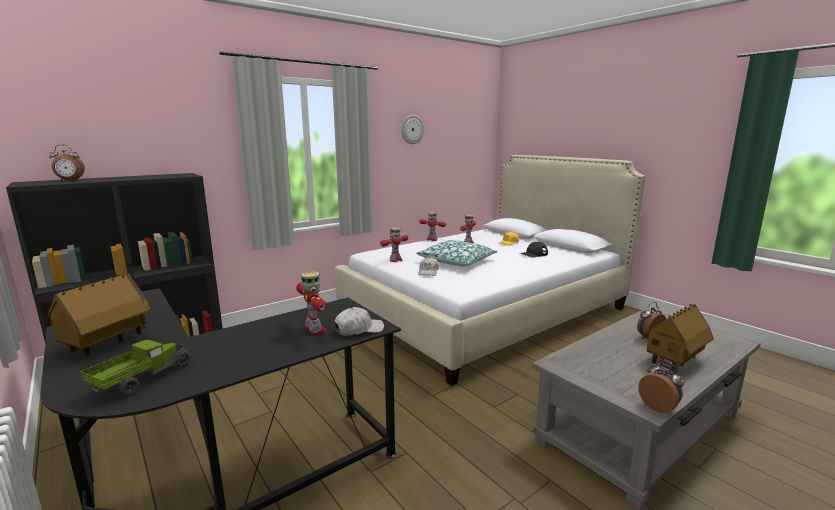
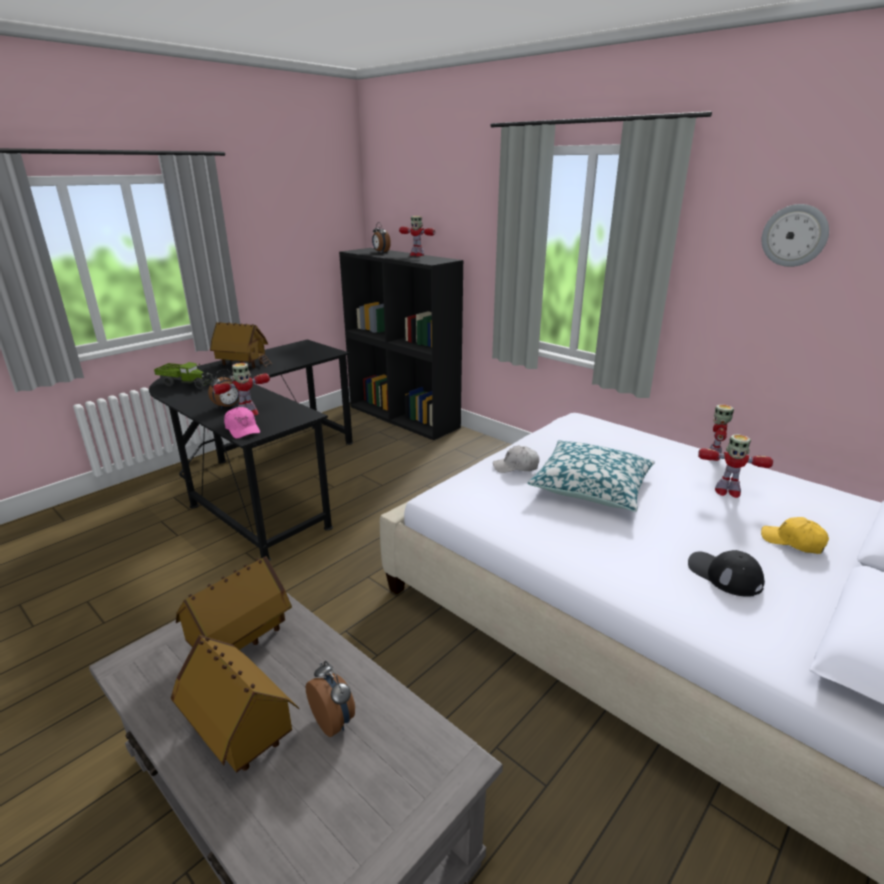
camera: 80 degrees right, 10 degrees up
white cap [334,307,384,336] -> pink cap [224,407,260,439]
toy robot [380,227,408,262] -> toy robot moved to [399,216,435,256]
alarm clock [638,360,684,413] -> alarm clock moved to [208,369,239,409]
none -> toy house [176,556,292,650]

